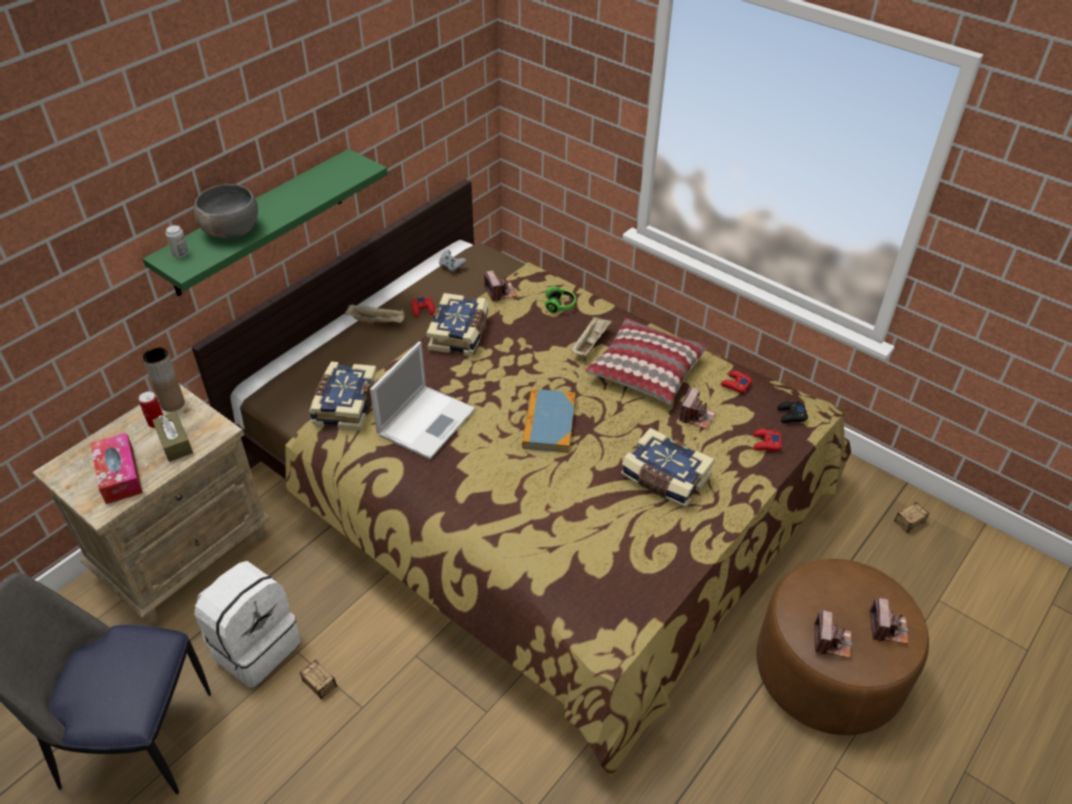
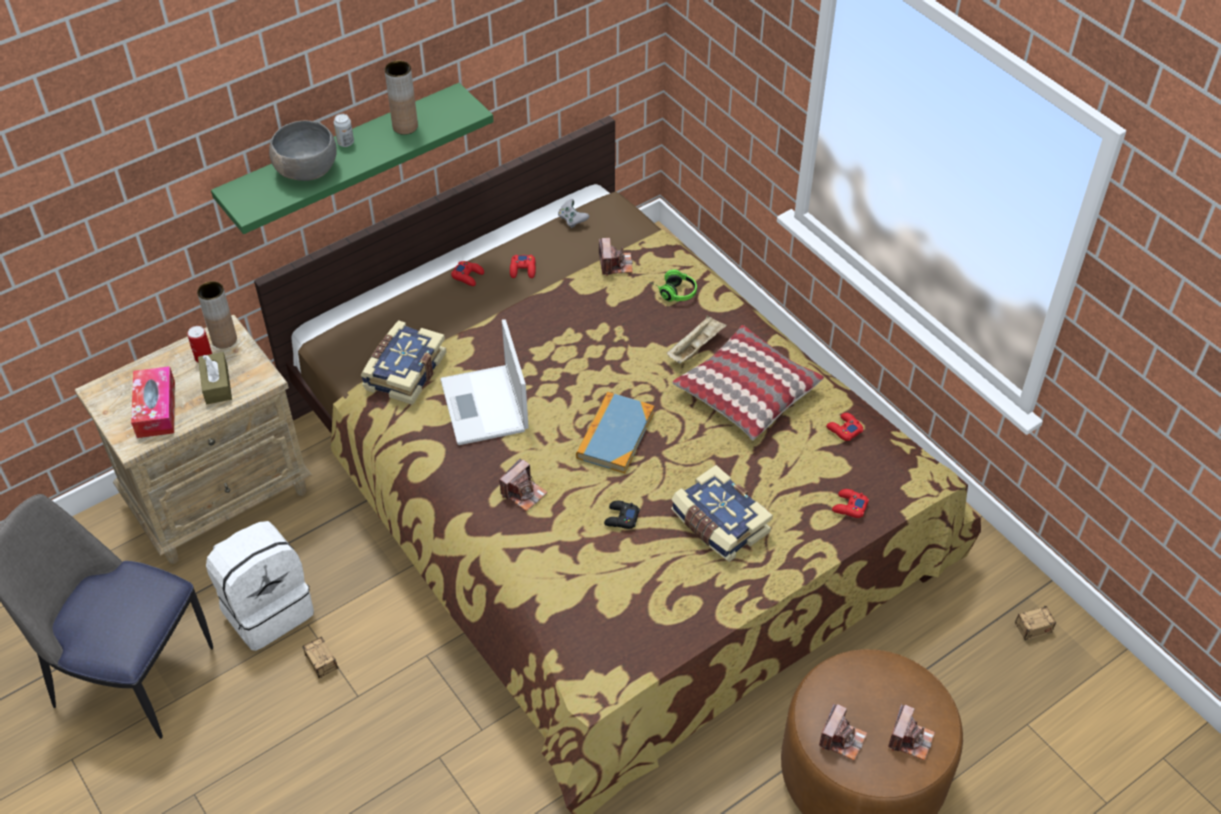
camera: 15 degrees right, 5 degrees up
can [166,225,189,258] -> can moved to [334,114,354,147]
beige tray [345,304,404,324] -> red game controller [451,261,484,286]
laptop [370,342,475,460] -> laptop turned 120 degrees clockwise [440,319,529,445]
book [426,293,489,356] -> none
camera [679,387,716,429] -> camera moved to [499,458,548,512]
black game controller [777,401,808,423] -> black game controller moved to [604,501,640,529]
none -> brown vase [384,60,418,135]

